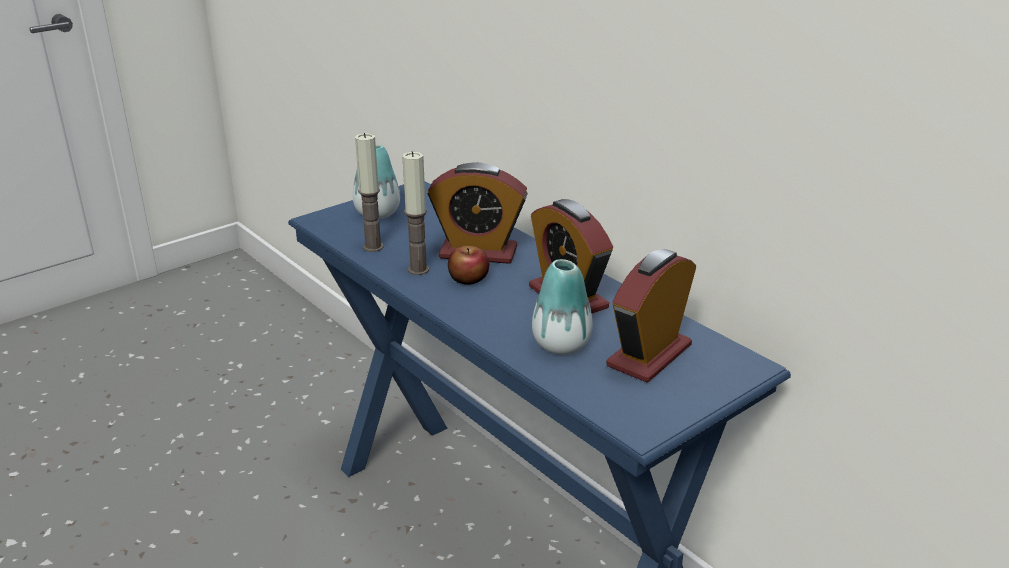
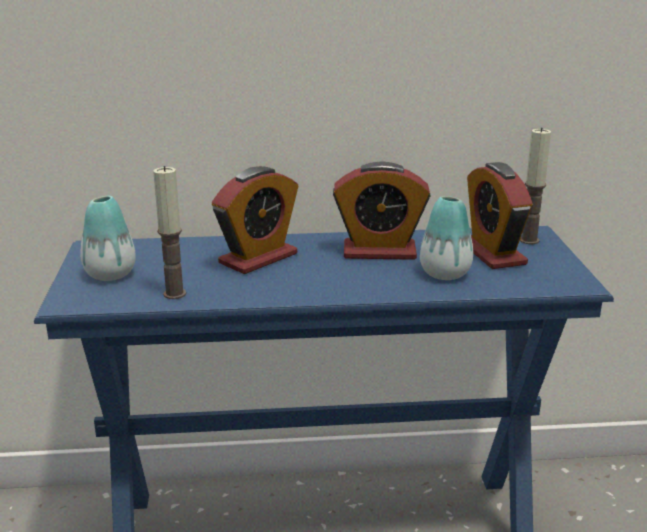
camera: 55 degrees left, 5 degrees down
candle [402,152,429,275] -> candle moved to [520,127,551,244]
apple [448,245,489,285] -> none

